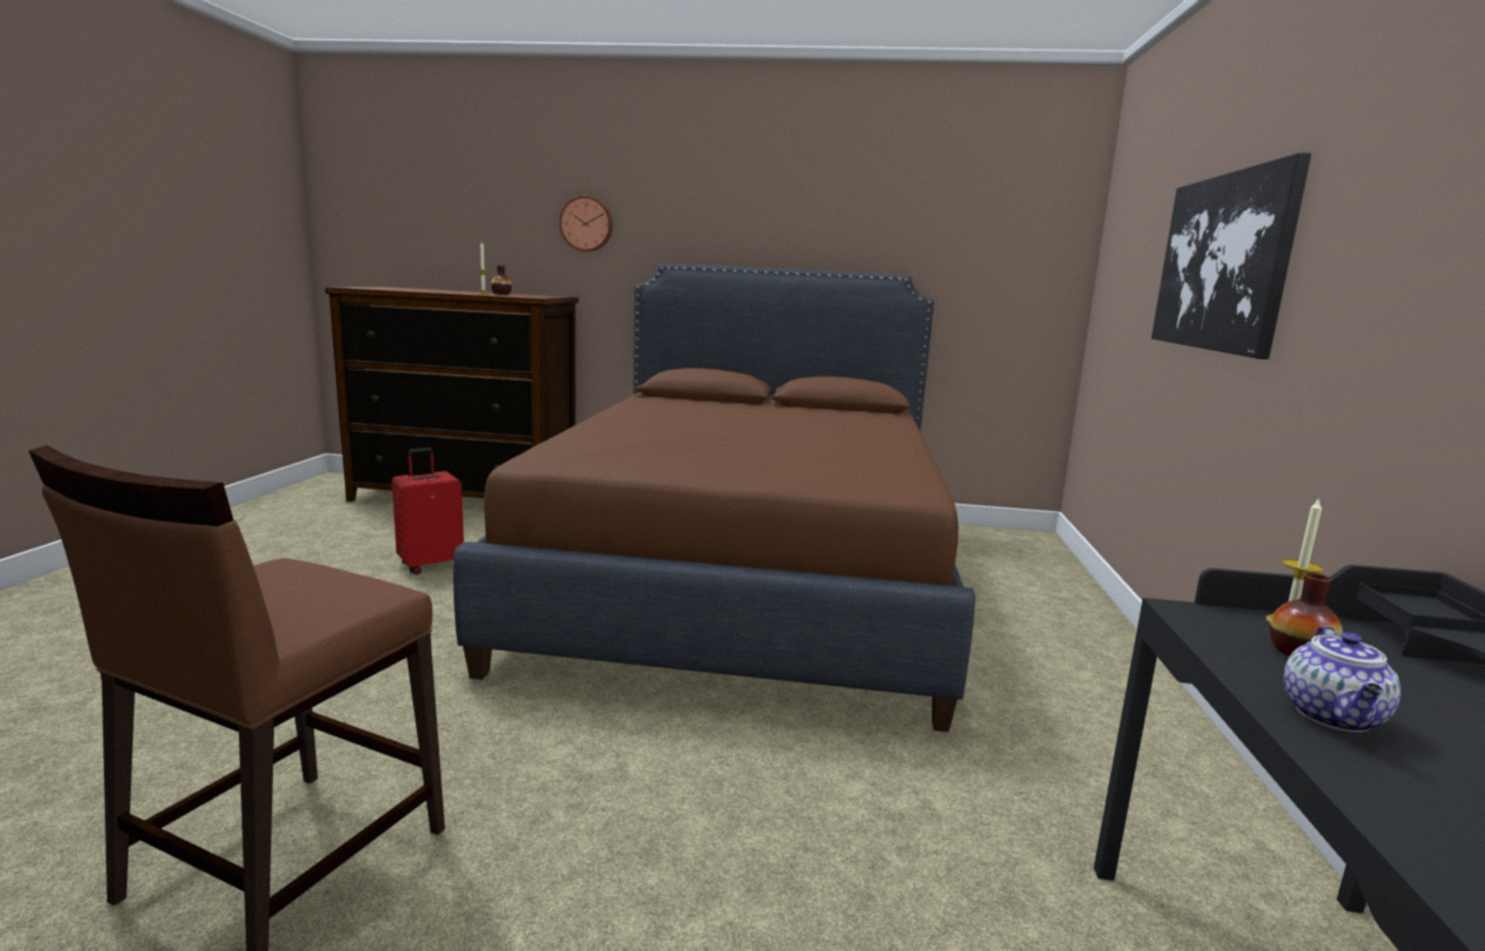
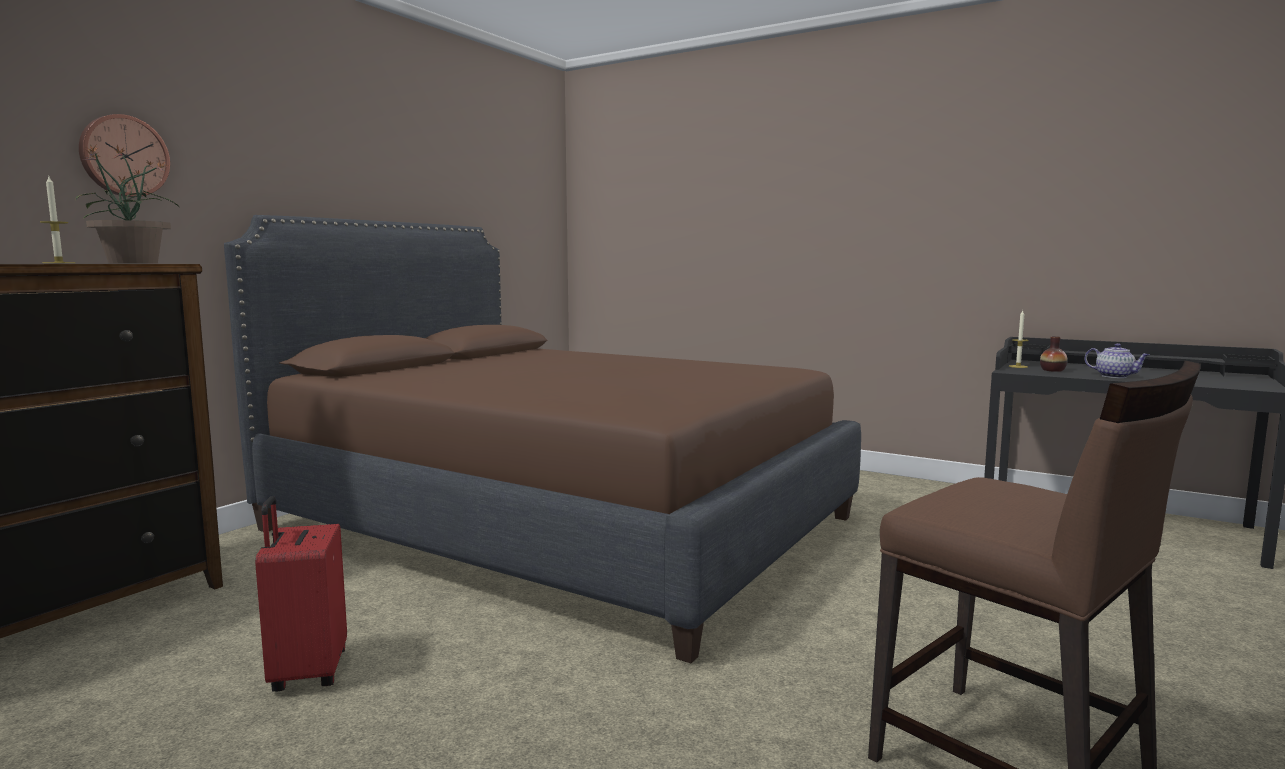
camera: 65 degrees left, 5 degrees down
vase [491,265,512,294] -> none
picture [1151,153,1311,359] -> none
none -> potted plant [75,144,179,263]

